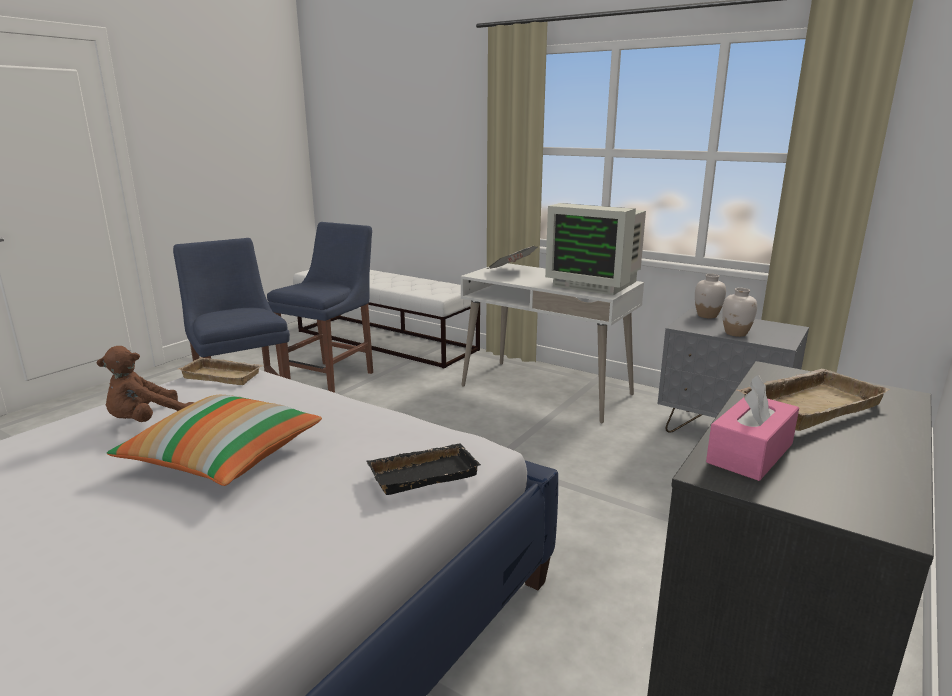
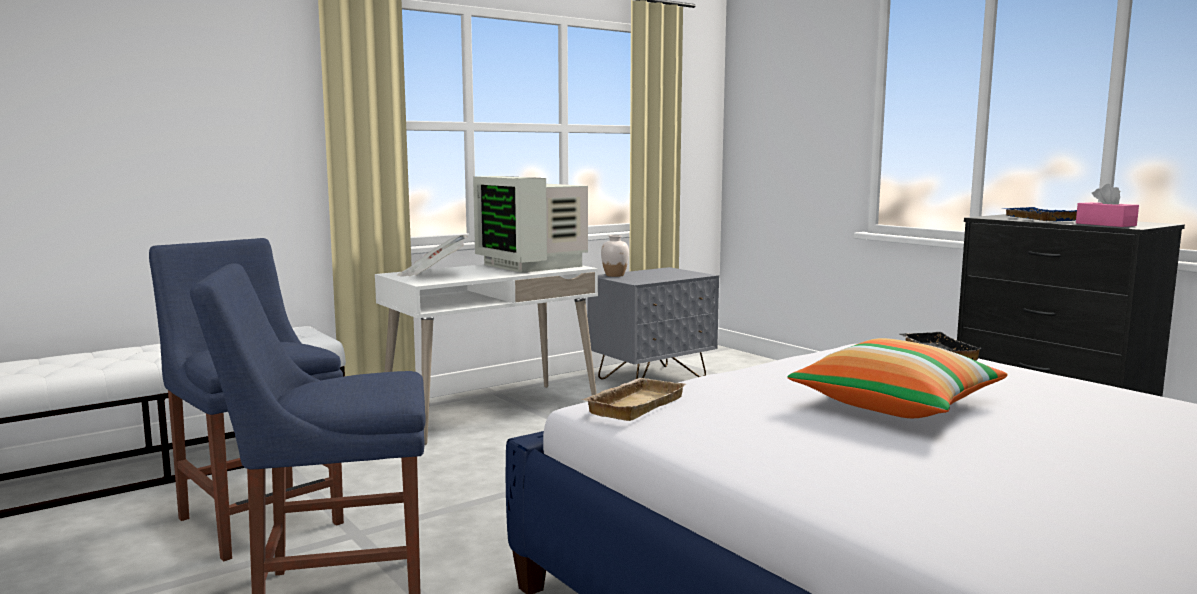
camera: 70 degrees left, 10 degrees down
brown plush toy [97,346,194,422] -> none
monitor [545,203,646,295] -> monitor turned 90 degrees clockwise [473,176,588,273]
white vase [722,288,757,337] -> none
beige tray [738,369,890,431] -> blue tray [1001,207,1077,222]

